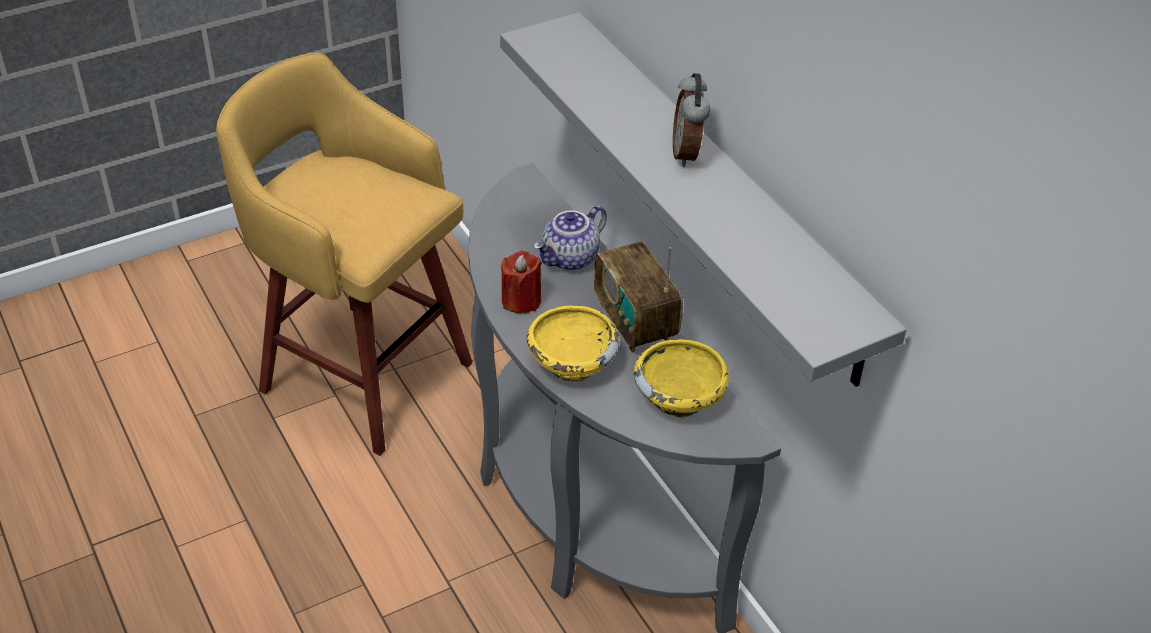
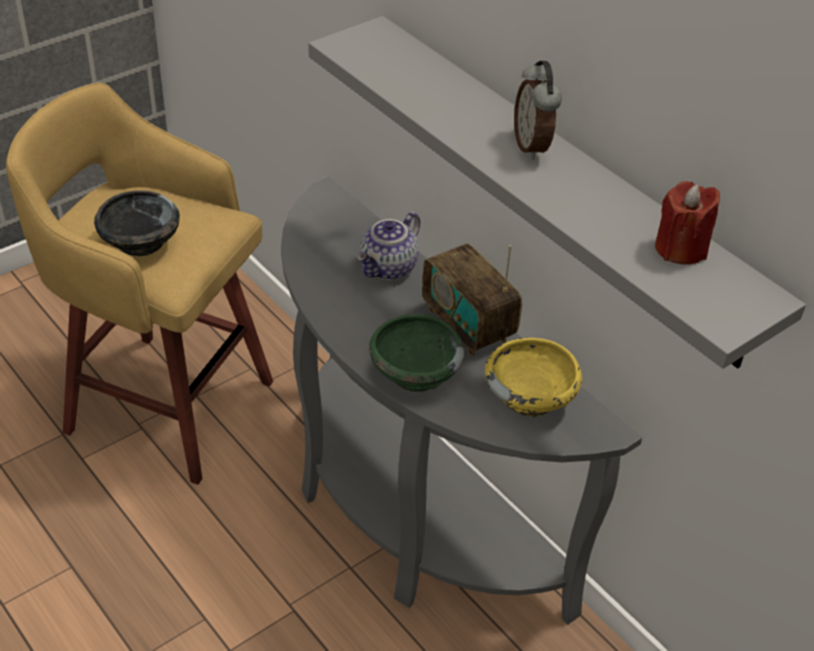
camera: 10 degrees left, 0 degrees up
red candle [501,250,542,313] -> red candle moved to [655,181,720,265]
yellow bowl [527,305,619,381] -> green bowl [369,314,464,392]
none -> black bowl [94,190,180,257]

